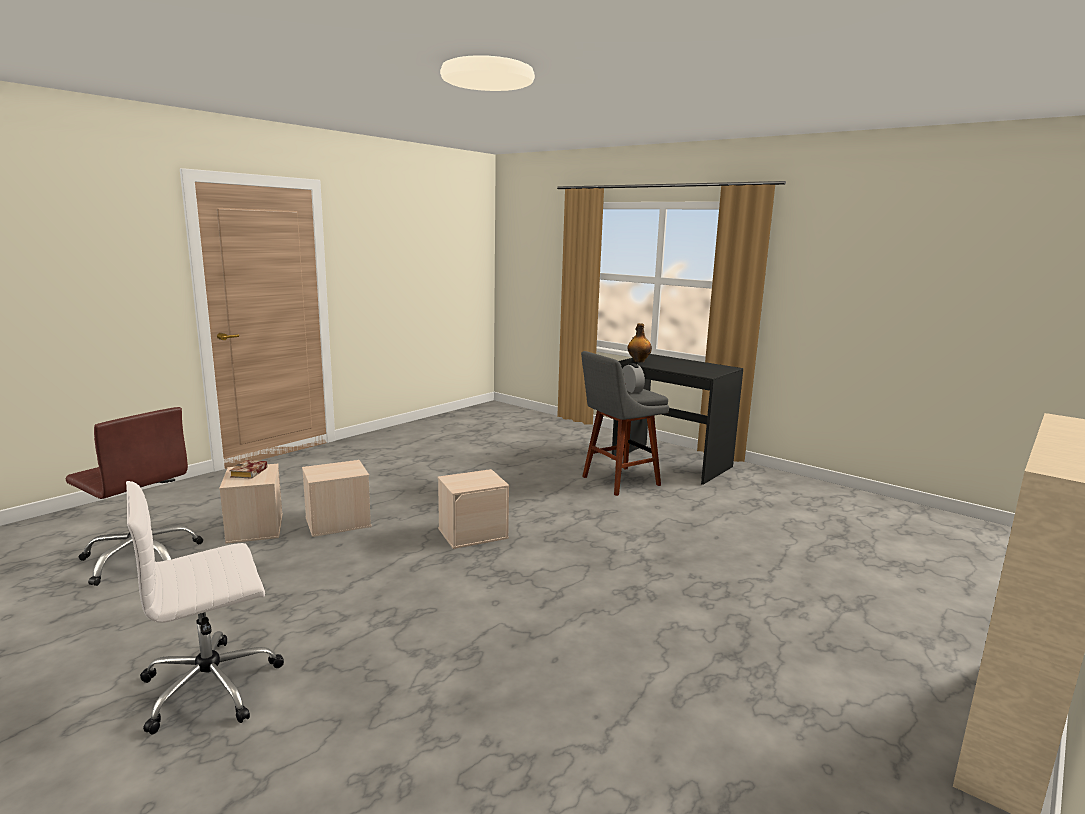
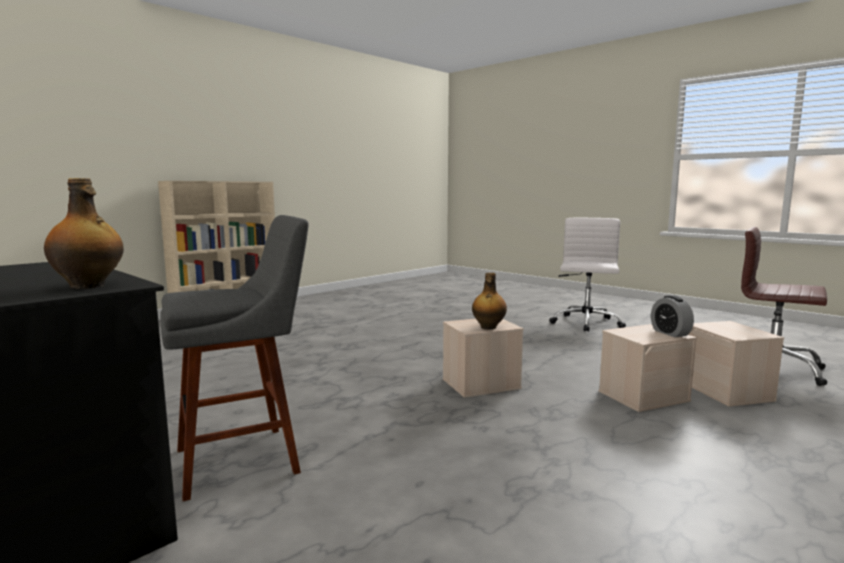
camera: 175 degrees left, 5 degrees down
white office chair [126,481,284,735] -> white office chair turned 45 degrees counterclockwise [549,218,626,332]
book [230,460,268,479] -> none
alarm clock [622,363,645,393] -> alarm clock moved to [651,295,694,337]
none -> bottle [472,273,507,330]

